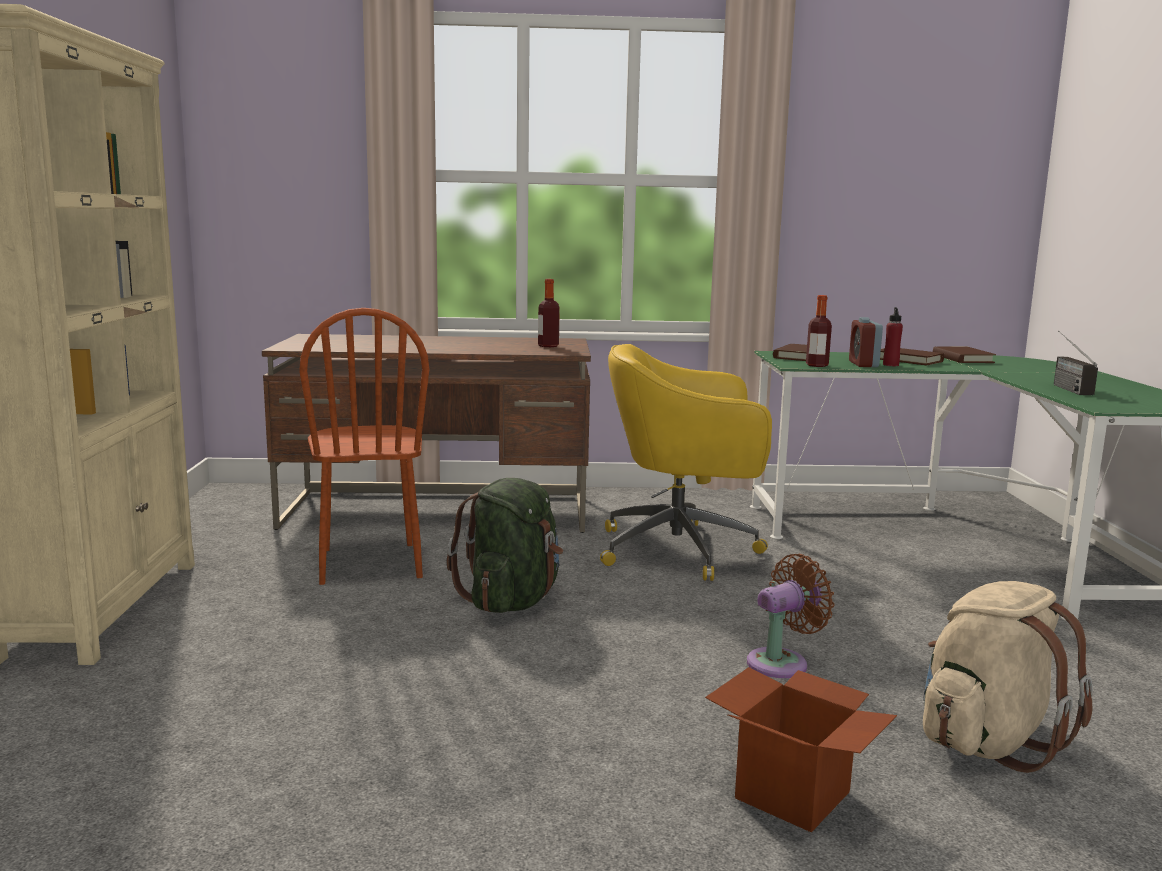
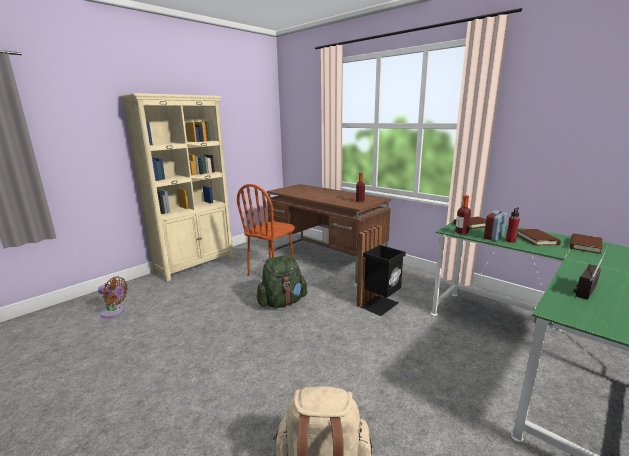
camera: 45 degrees right, 5 degrees up
yellow office chair [600,344,772,581] -> black trash can [356,225,406,316]
cardboard box [705,667,897,832] -> none
brown fan [747,554,835,678] -> brown fan moved to [98,277,128,318]

